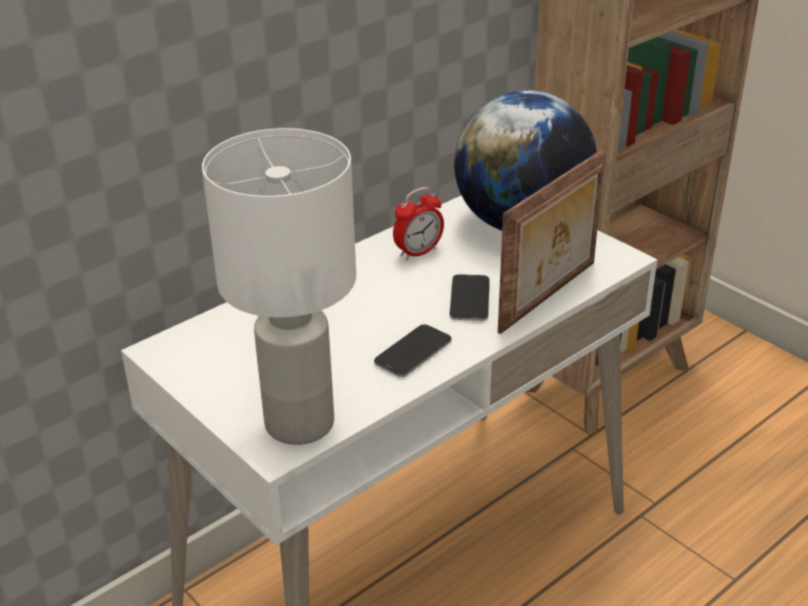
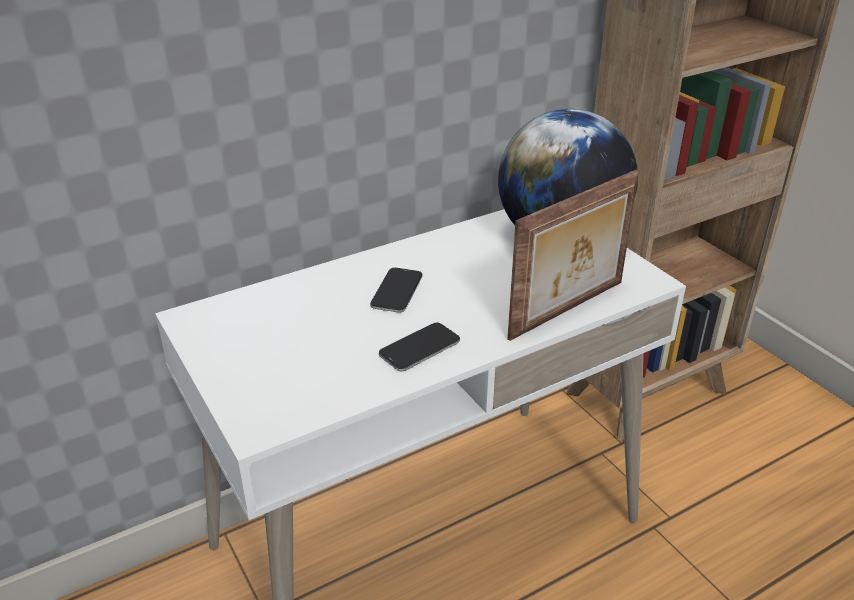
camera: 10 degrees right, 0 degrees up
white table lamp [202,128,356,445] -> none
alarm clock [393,187,444,260] -> none
phone [450,274,490,321] -> phone moved to [370,268,423,312]

